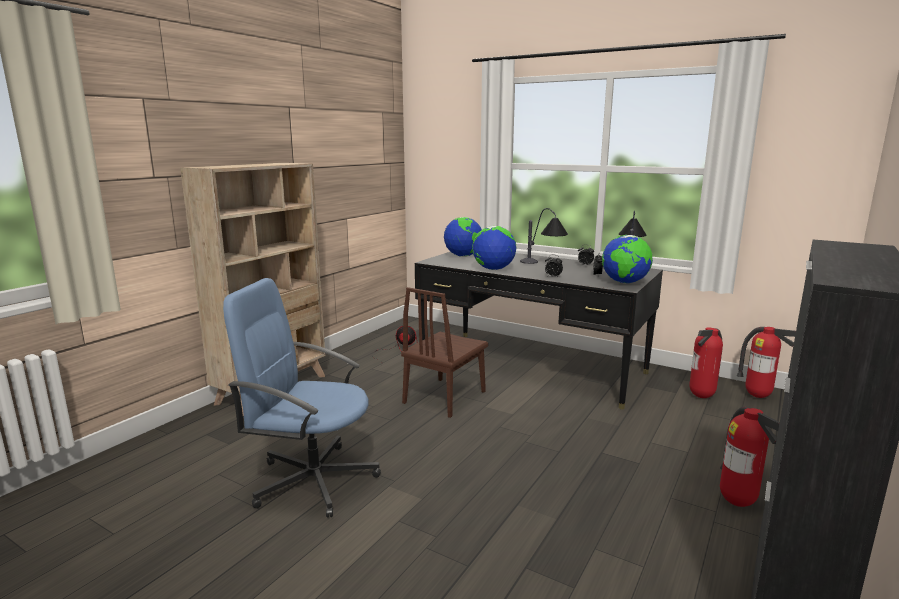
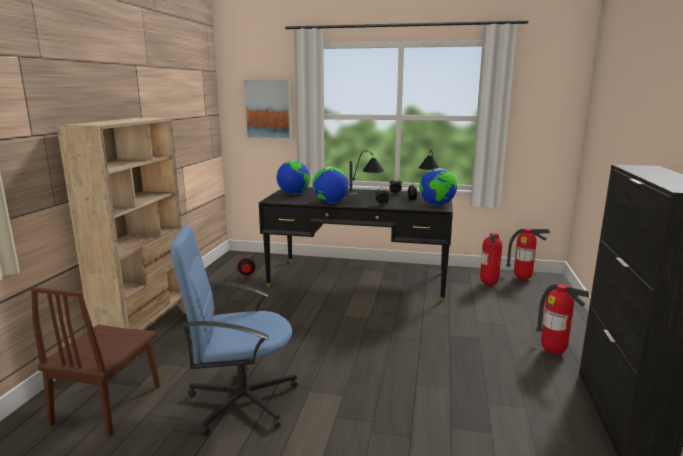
camera: 20 degrees left, 0 degrees up
brown chair [401,287,488,418] -> brown chair moved to [31,287,160,437]
none -> picture [243,80,291,139]

